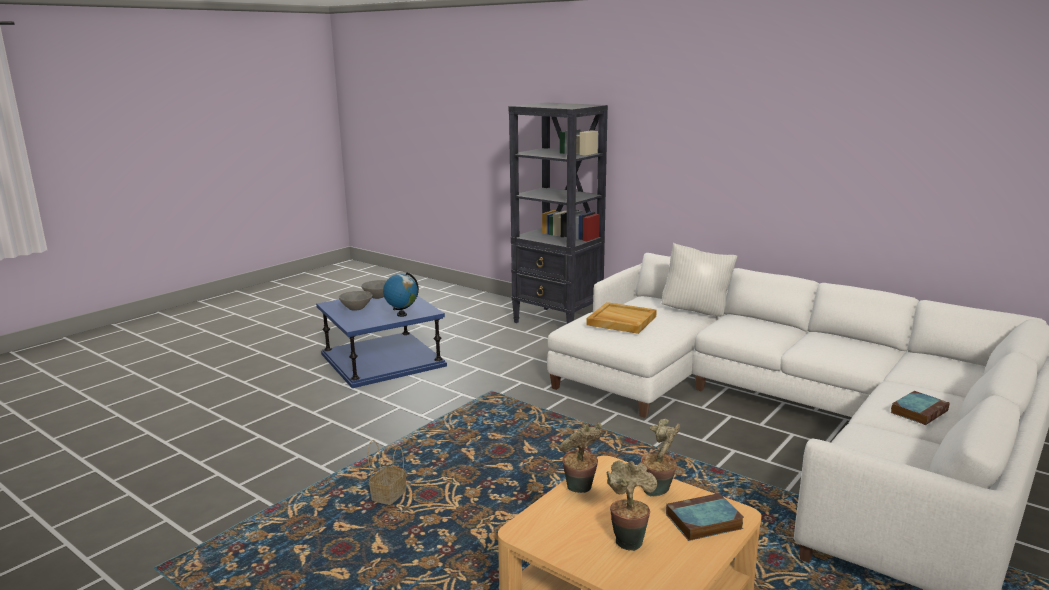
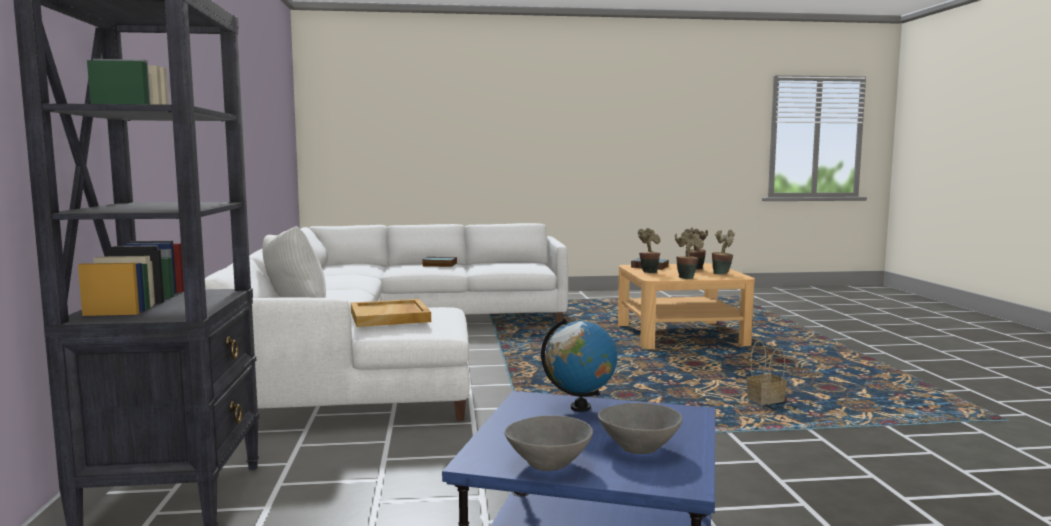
camera: 135 degrees left, 10 degrees down
none -> potted plant [712,230,735,275]

